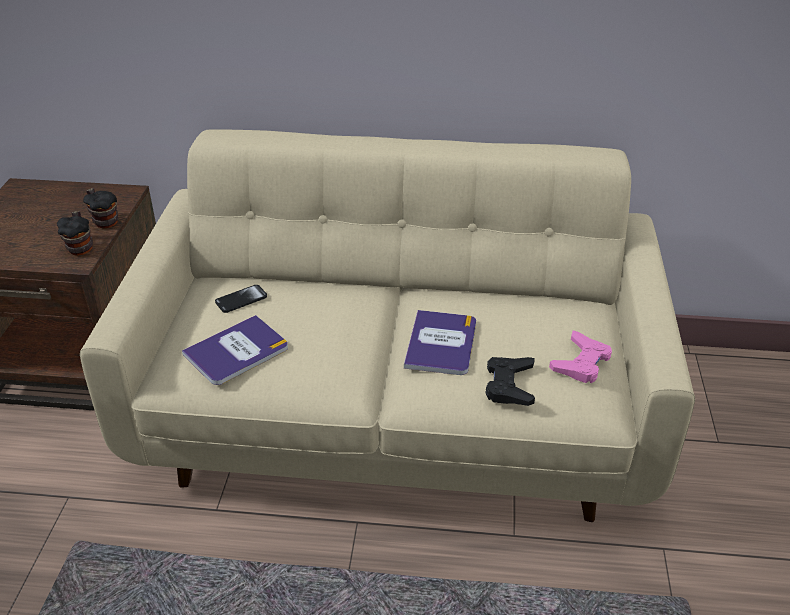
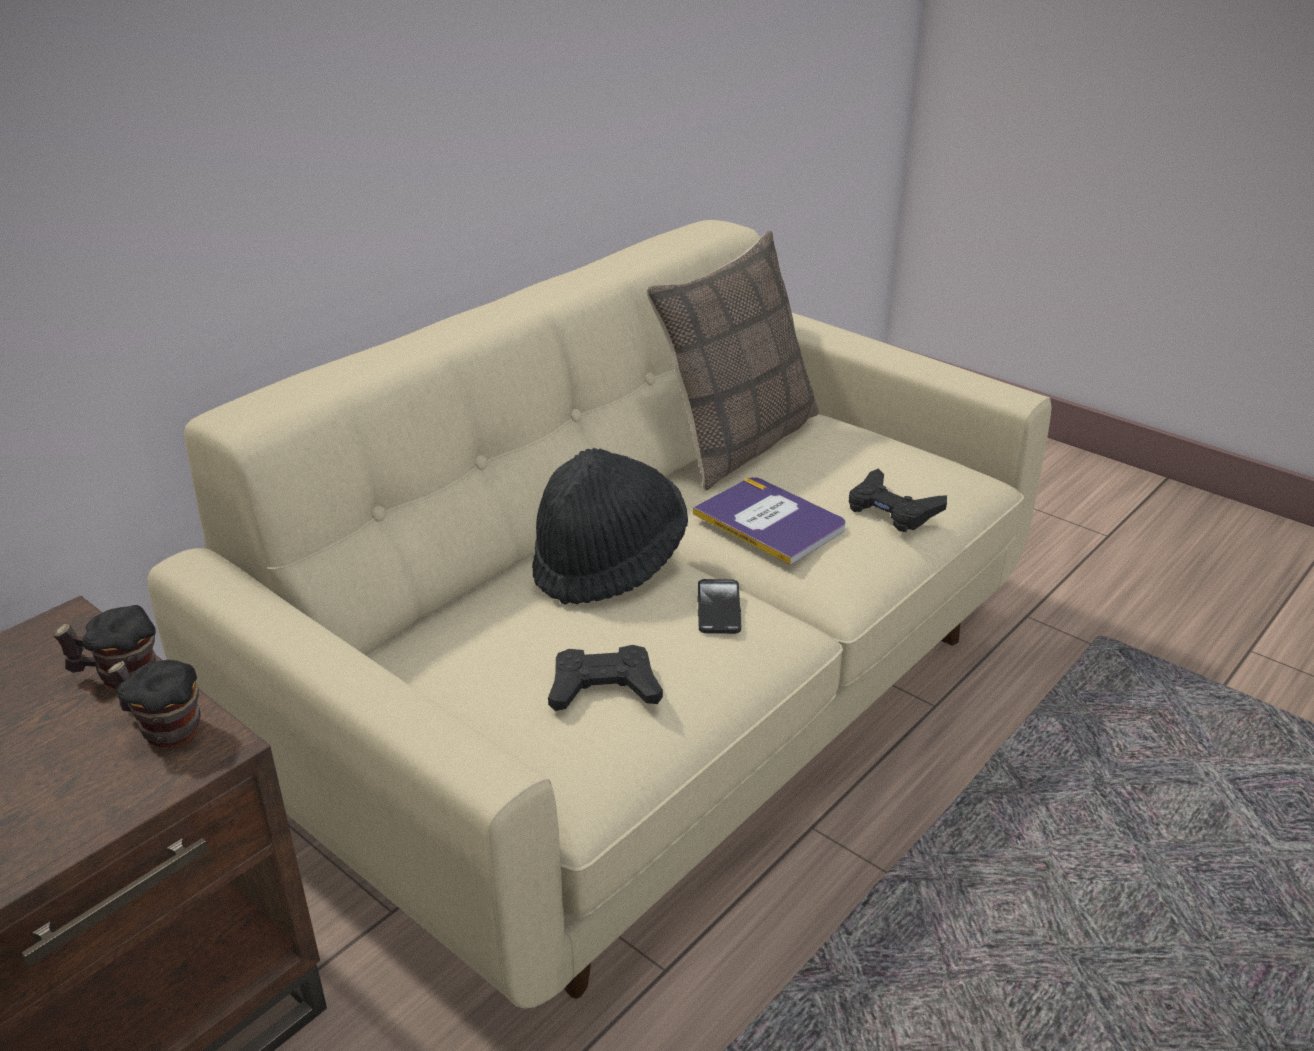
camera: 55 degrees left, 5 degrees down
book [182,315,288,385] -> black game controller [548,645,663,711]
phone [215,285,267,313] -> phone moved to [698,579,741,634]
pink game controller [549,331,612,383] -> none
none -> black hat [532,448,688,605]
none -> pillow [646,231,819,491]

